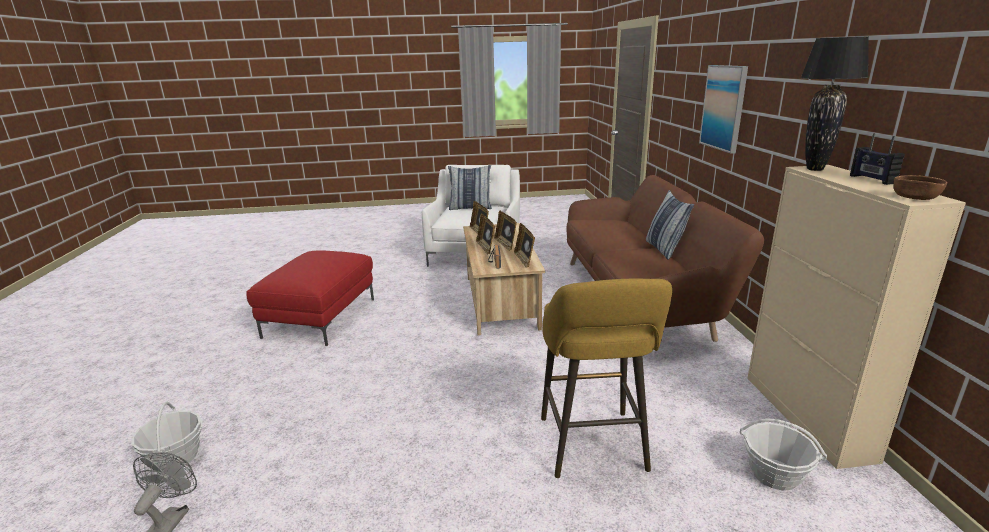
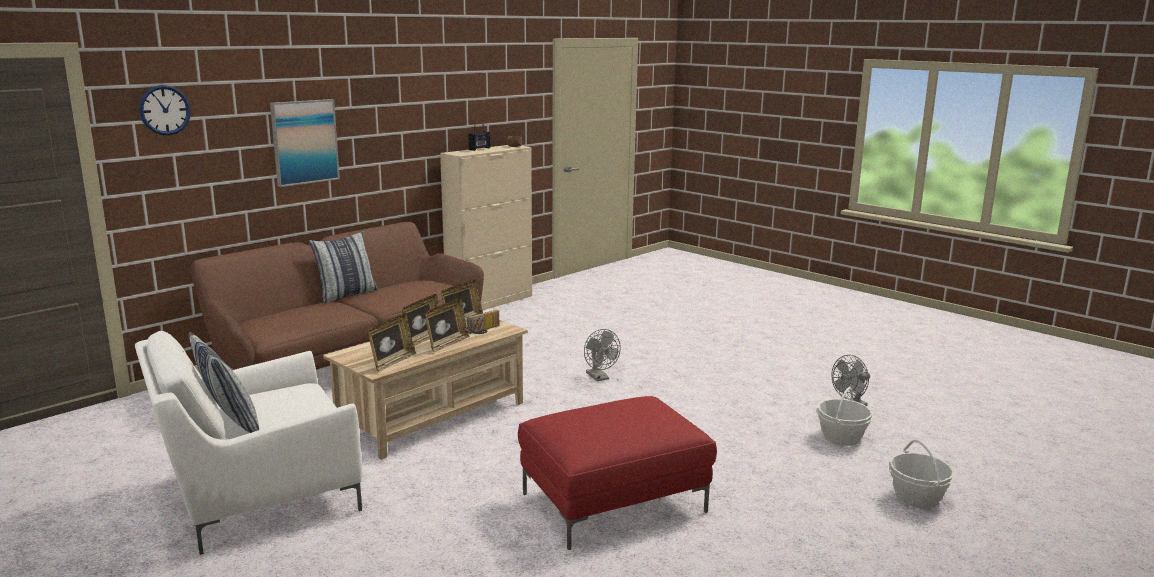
camera: 130 degrees left, 5 degrees down
yellow stool [541,279,672,478] -> none
basket [740,419,827,491] -> basket moved to [888,439,954,509]
black table lamp [801,37,869,171] -> none
none -> wall clock [139,85,191,136]
none -> grey fan [584,329,621,381]

